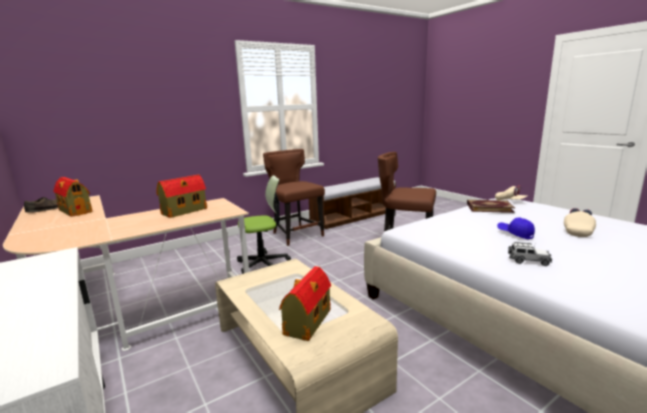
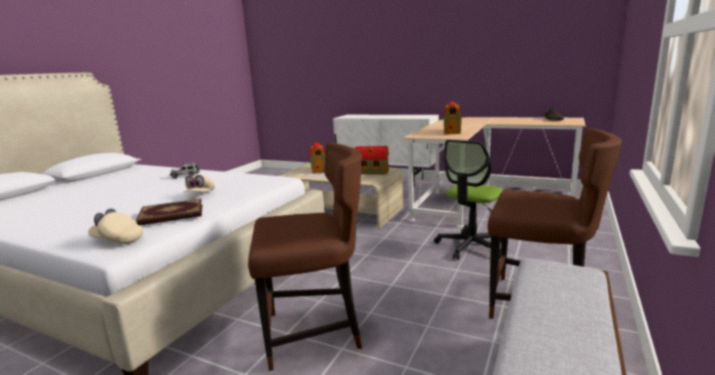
camera: 150 degrees right, 0 degrees up
toy house [53,177,92,217] -> toy house moved to [355,146,389,175]
blue cap [497,218,535,240] -> none
beige cap [564,208,596,237] -> beige cap moved to [184,175,215,192]

